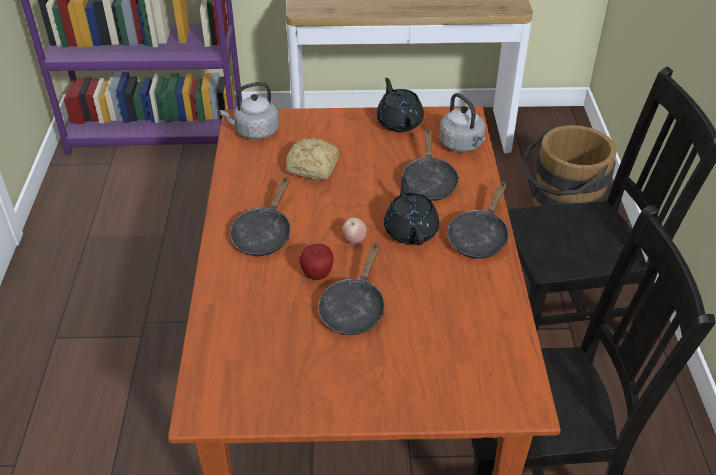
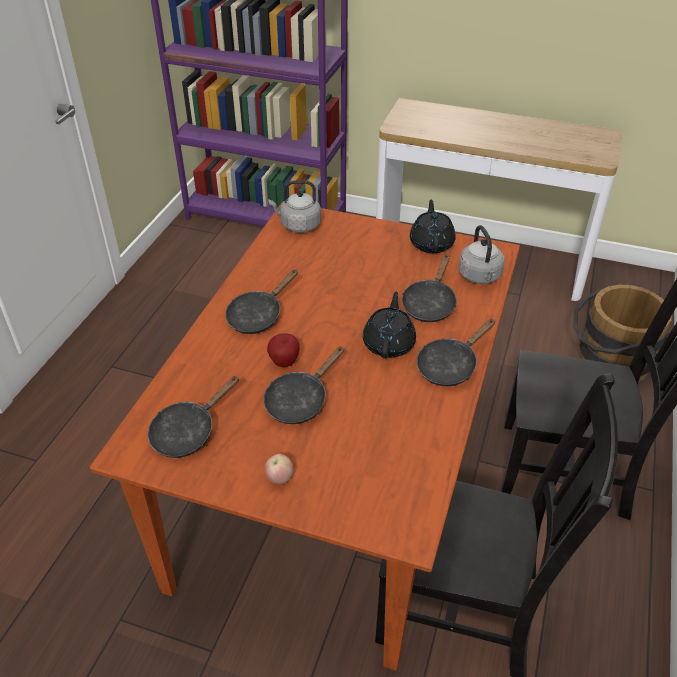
camera: 20 degrees right, 0 degrees up
bread [286,138,339,180] -> none
apple [342,217,367,244] -> apple moved to [265,454,294,484]
none -> black frying pan [148,376,239,458]

